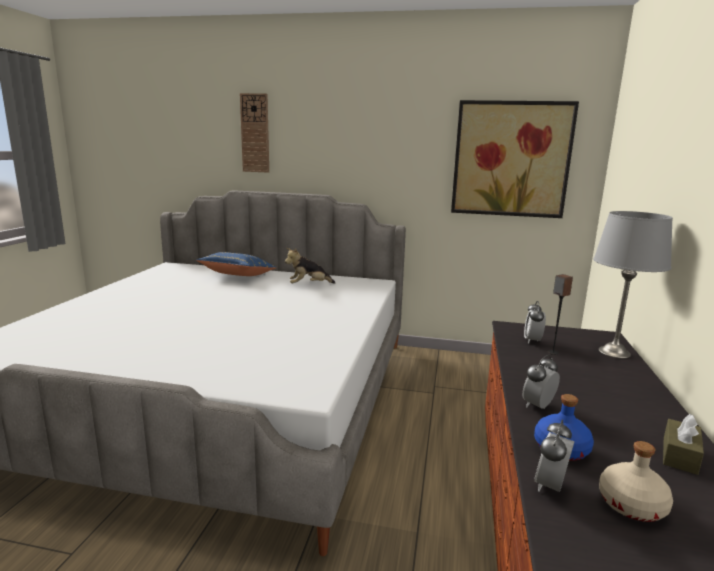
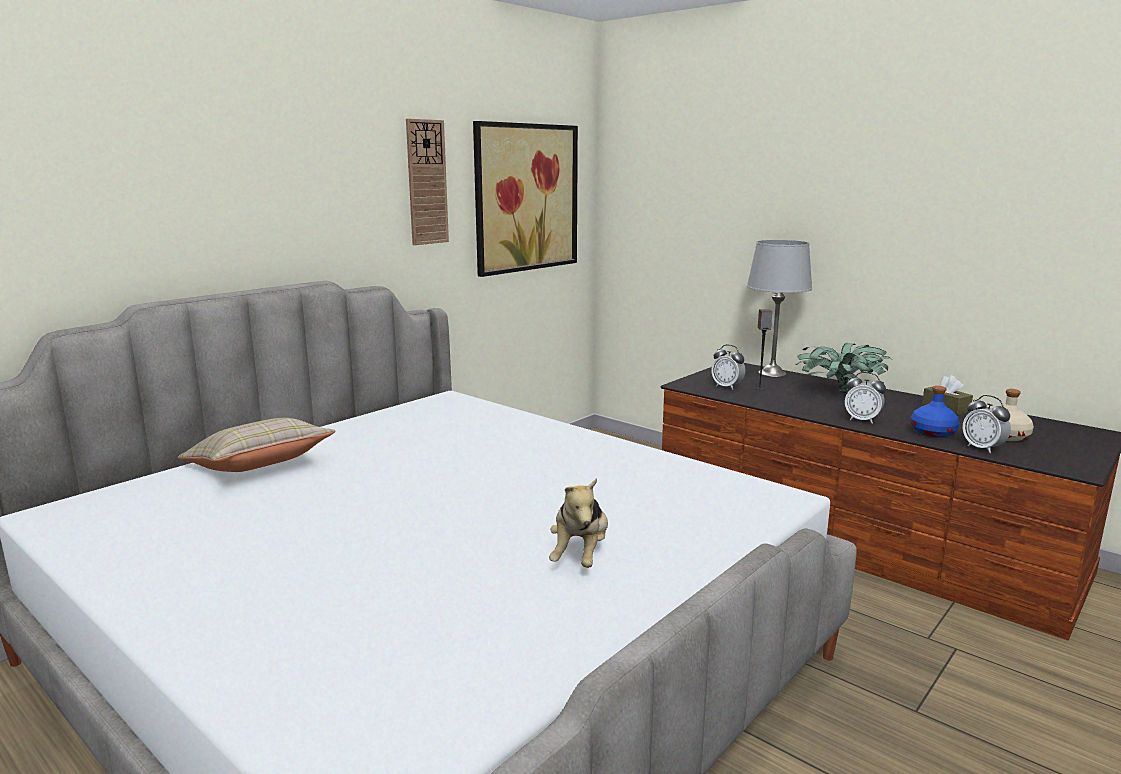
camera: 60 degrees left, 0 degrees up
blue pillow [196,252,277,276] -> beige pillow [177,418,336,472]
wall clock [240,93,269,173] -> wall clock moved to [406,119,449,245]
plush toy [285,248,336,284] -> plush toy moved to [549,478,608,568]
alarm clock [522,355,560,409] -> alarm clock turned 45 degrees counterclockwise [845,372,886,424]
none -> potted plant [796,343,891,393]

